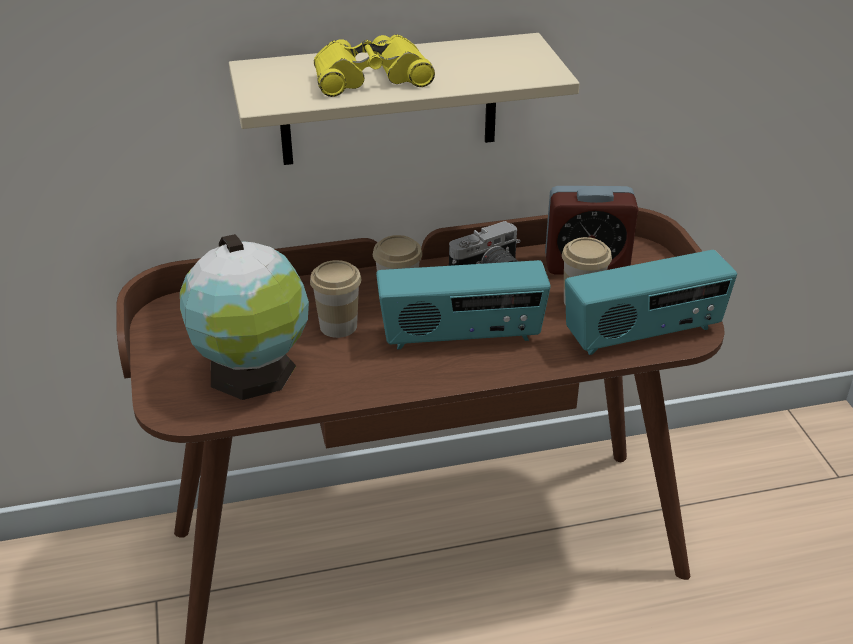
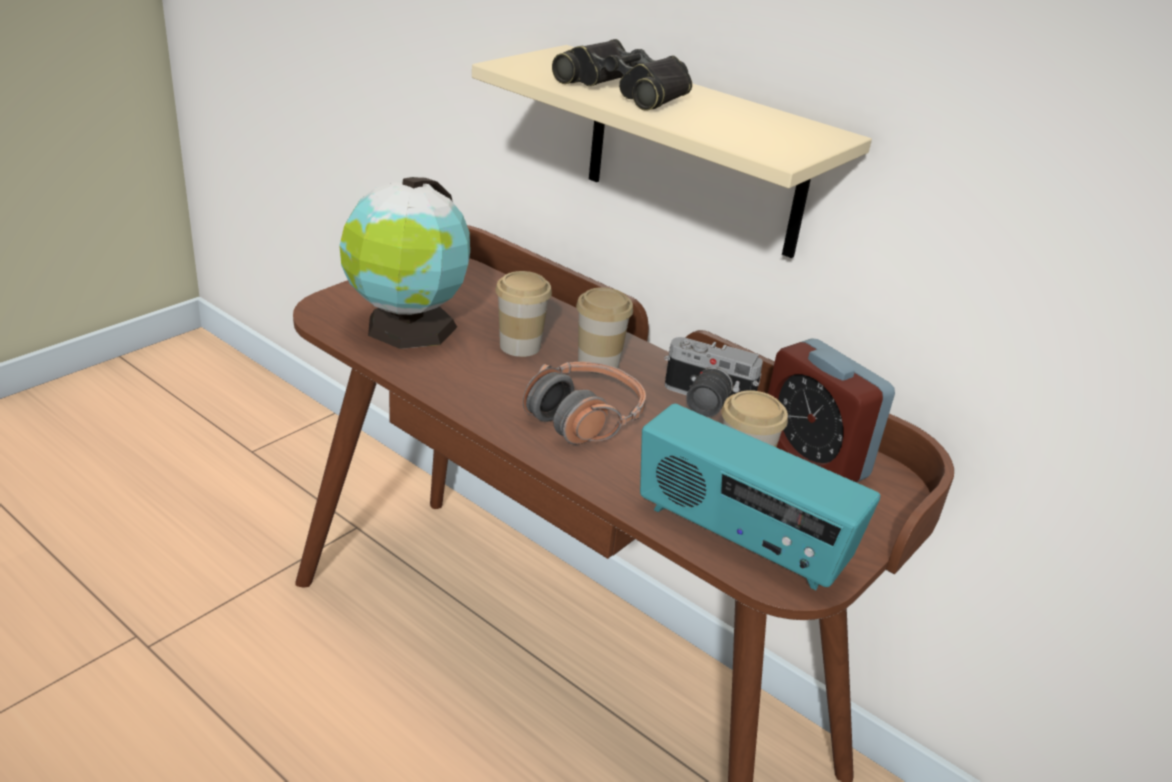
camera: 50 degrees right, 5 degrees down
yellow binoculars [314,34,435,97] -> black binoculars [552,39,692,111]
radio [376,260,551,350] -> headphones [523,362,646,445]

